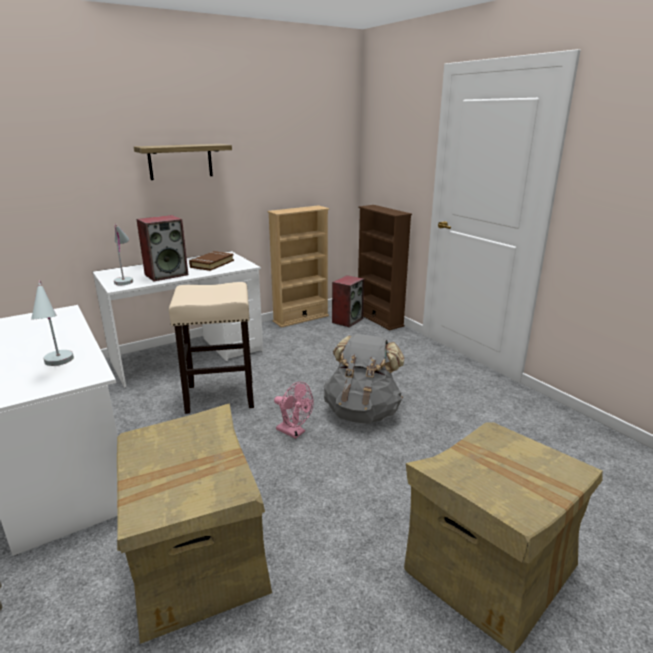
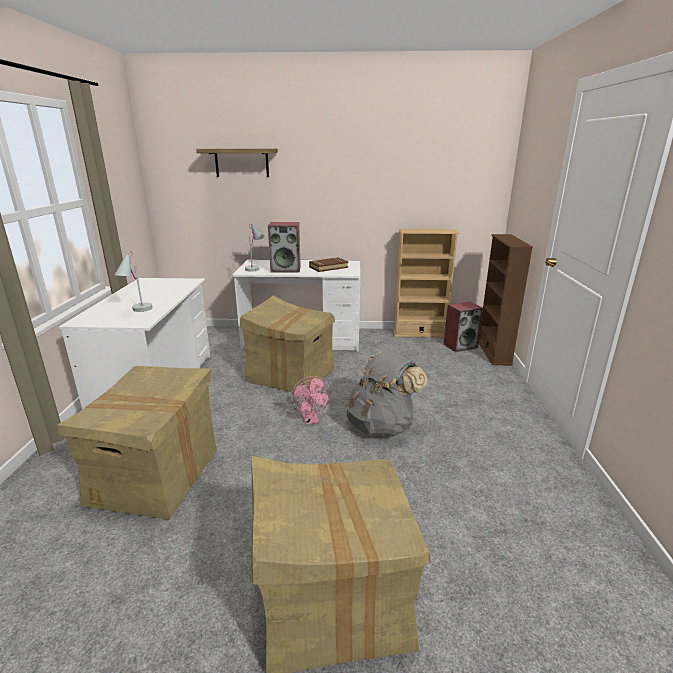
camera: 35 degrees right, 0 degrees up
shelf [134,144,232,180] -> shelf moved to [196,149,278,177]
beige stool [169,282,254,414] -> cardboard box [240,295,335,393]

